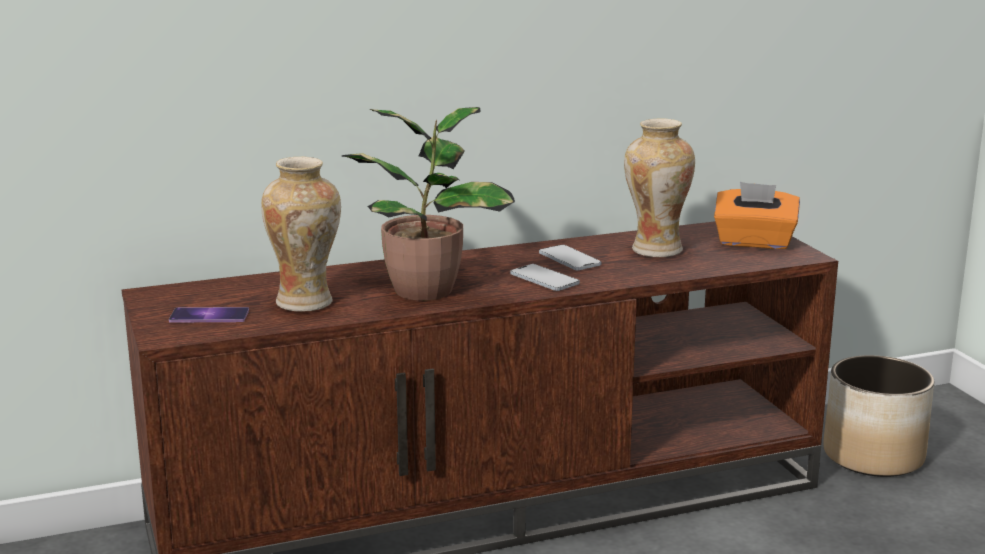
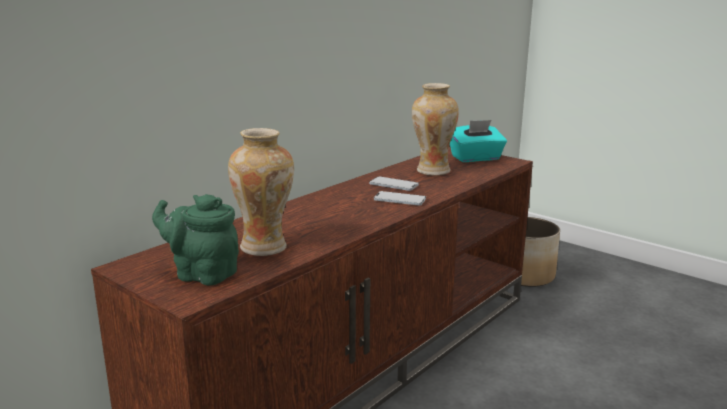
camera: 30 degrees left, 0 degrees up
phone [169,307,249,323] -> green teapot [152,194,239,285]
potted plant [342,107,515,300] -> none
orange tissue box [714,182,800,249] -> turquoise tissue box [450,120,507,162]

